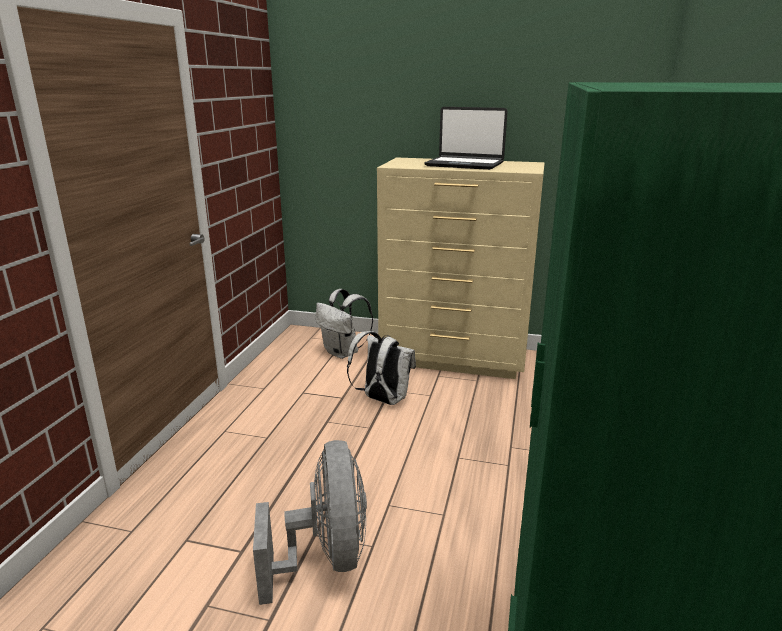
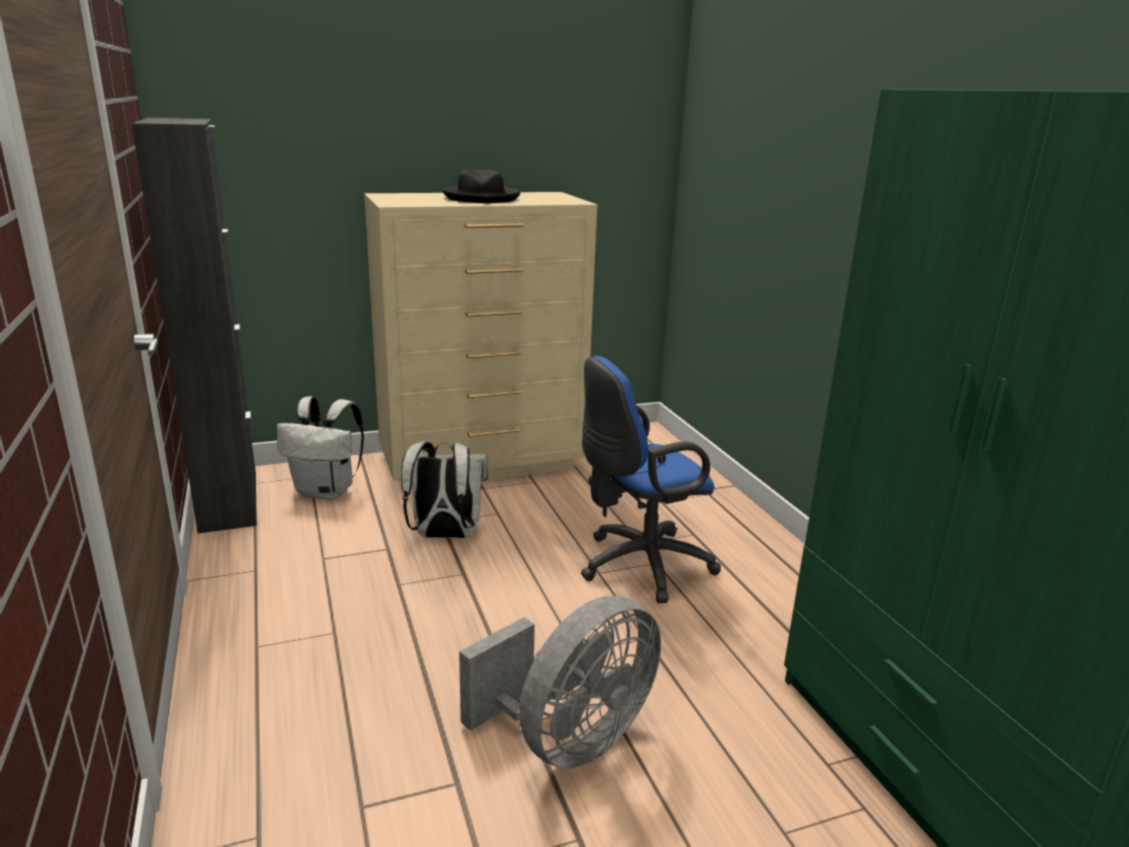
camera: 35 degrees left, 0 degrees up
grey fan [253,440,367,605] -> grey fan turned 90 degrees clockwise [459,596,661,769]
laptop [424,107,508,170] -> black hat [442,170,520,203]
none -> black cabinet [132,118,257,533]
none -> blue office chair [581,356,721,603]

